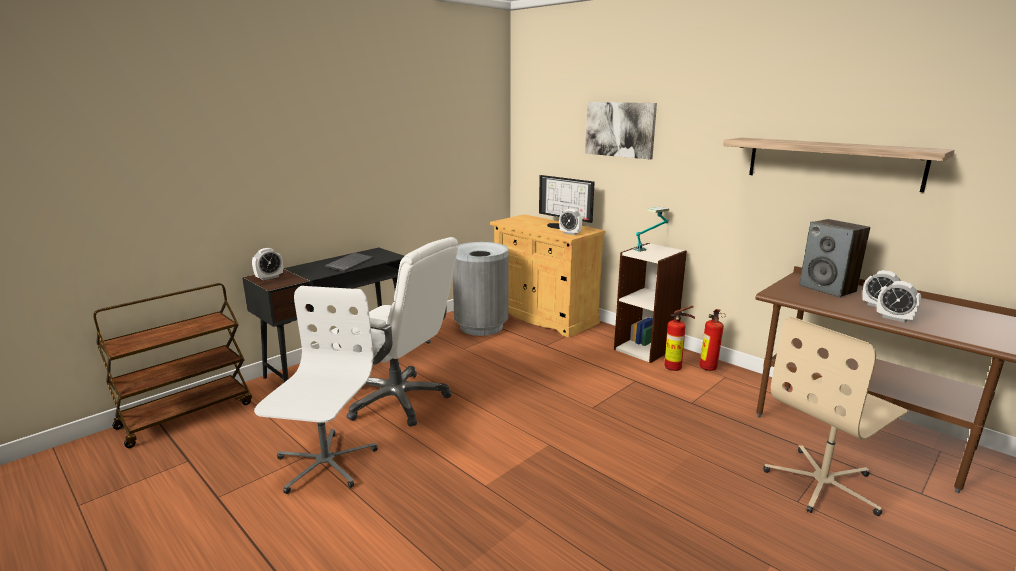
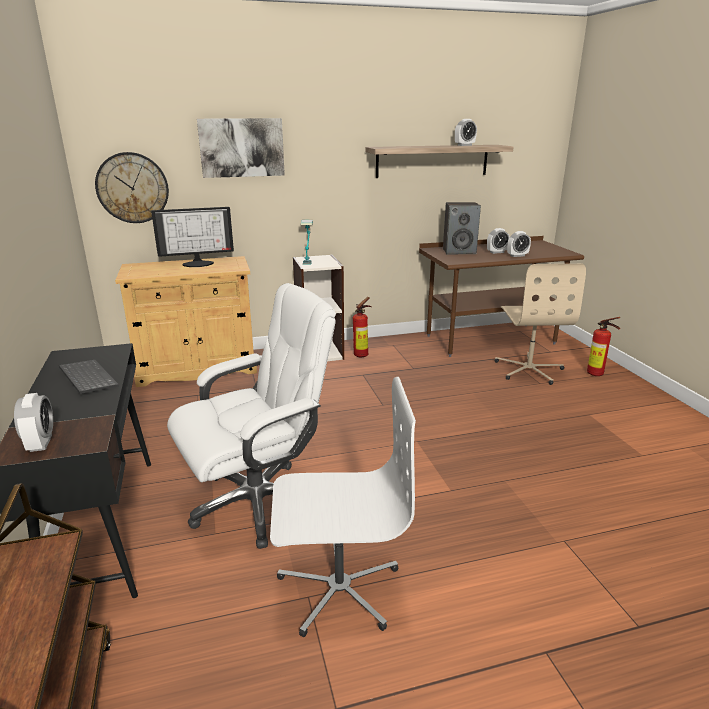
camera: 60 degrees left, 5 degrees up
white office chair [254,286,378,494] -> white office chair turned 135 degrees clockwise [270,377,416,637]
grey trash can [453,242,509,336] -> none
alarm clock [559,209,582,235] -> alarm clock moved to [455,119,477,146]
fire extinguisher [699,309,726,371] -> fire extinguisher moved to [587,317,620,376]
none -> wall clock [95,152,169,223]

